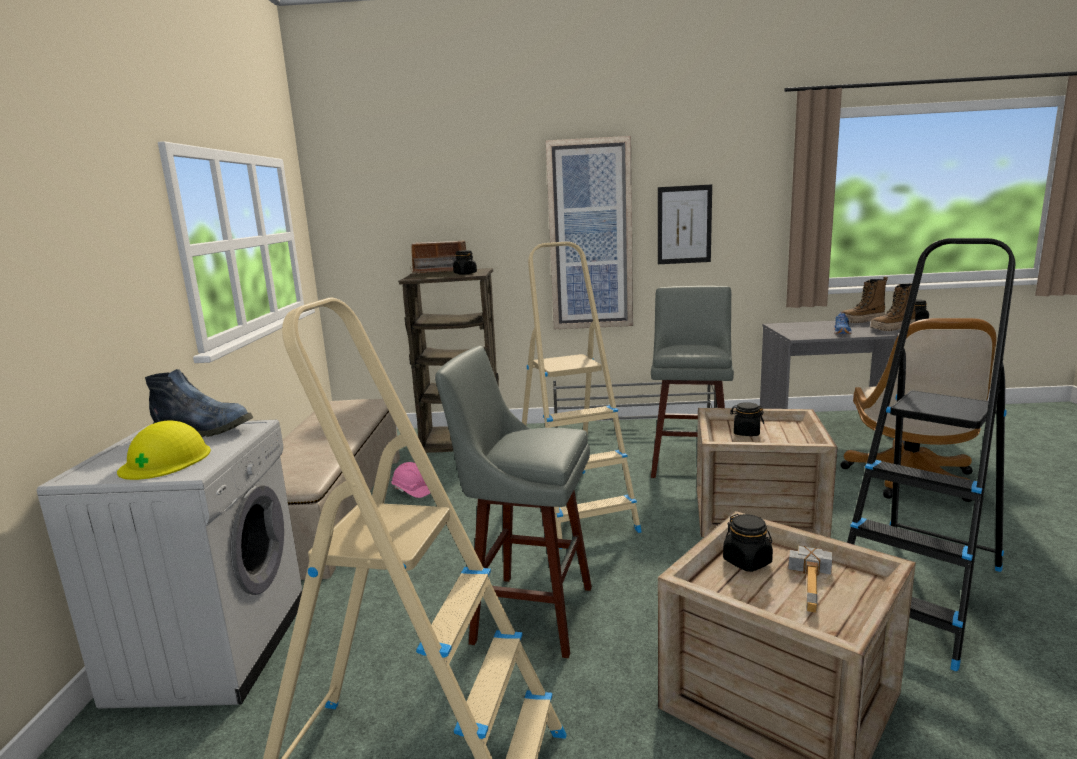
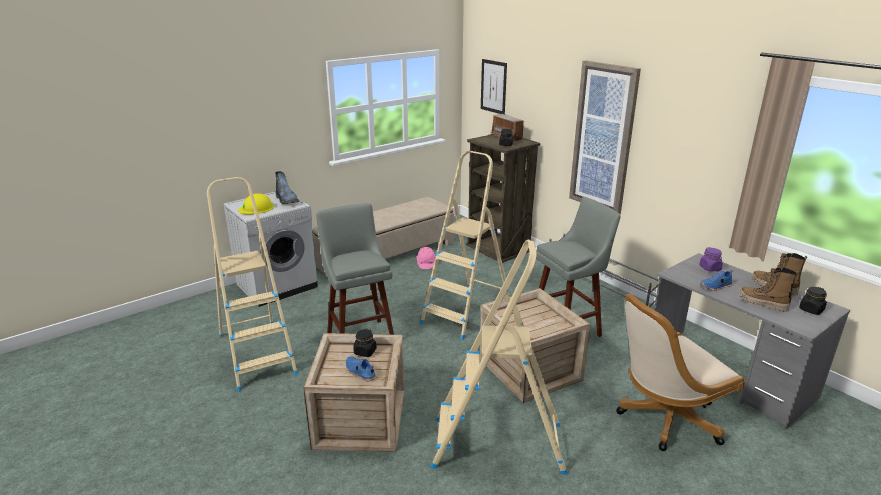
camera: 50 degrees right, 10 degrees up
picture [658,184,712,264] -> picture moved to [481,59,507,114]
black jar [730,402,764,436] -> none
hammer [788,546,832,613] -> blue shoe [346,356,376,381]
black step ladder [847,238,1016,671] -> beige step ladder [431,239,568,475]
none -> purple jar [699,247,723,272]

